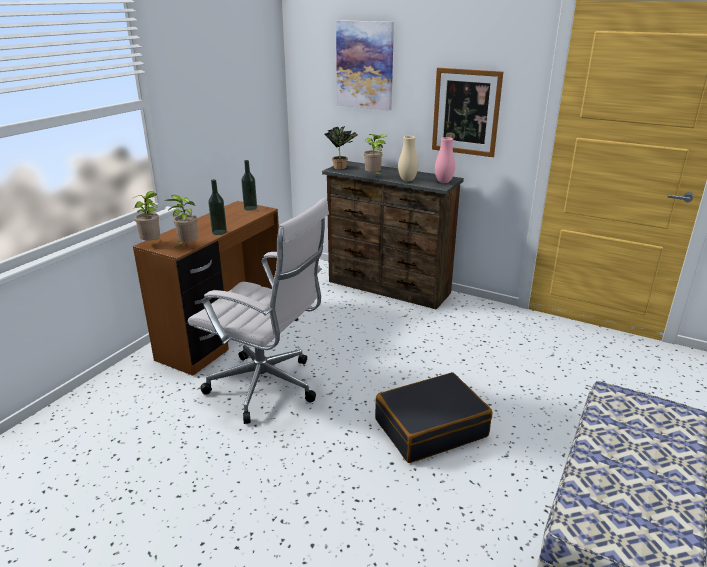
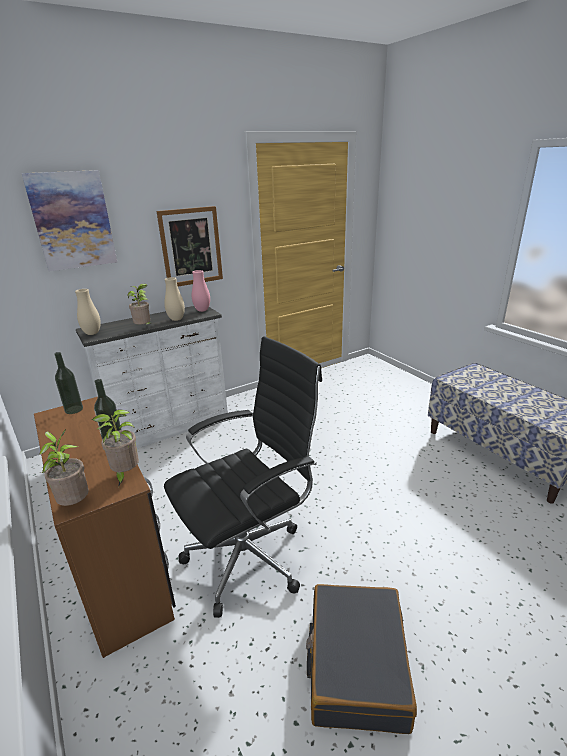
camera: 60 degrees left, 0 degrees up
white office chair [188,198,329,424] -> black office chair [164,336,322,618]
brown dresser [322,161,464,310] -> white dresser [76,306,228,448]
potted plant [325,126,358,169] -> beige vase [75,289,101,335]
black suitcase [375,372,493,463] -> black suitcase moved to [306,584,417,734]

